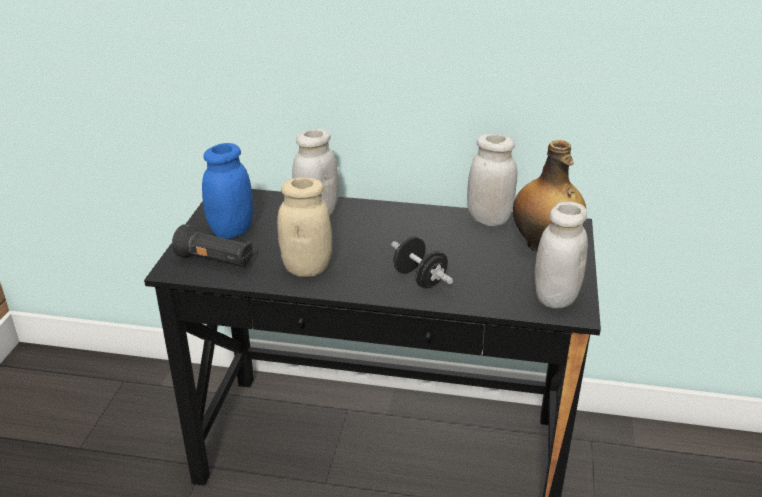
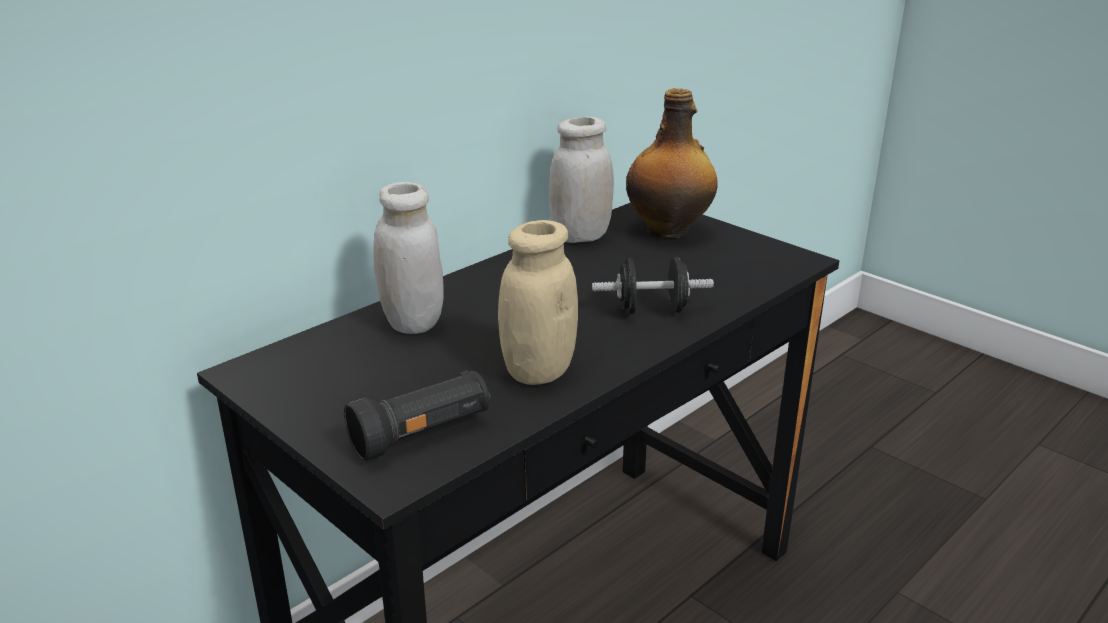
camera: 55 degrees left, 5 degrees down
blue jar [202,143,253,239] -> none
white jar [535,201,588,309] -> none

